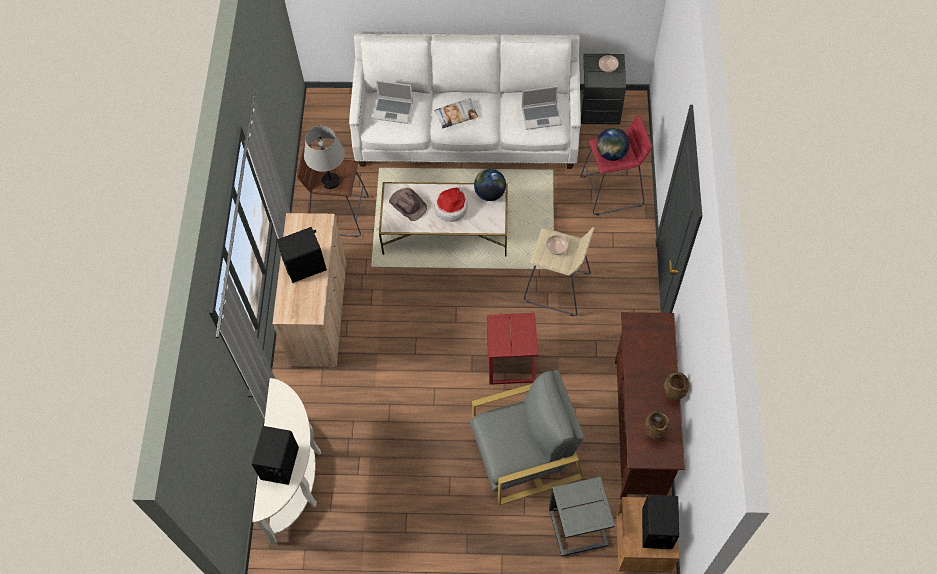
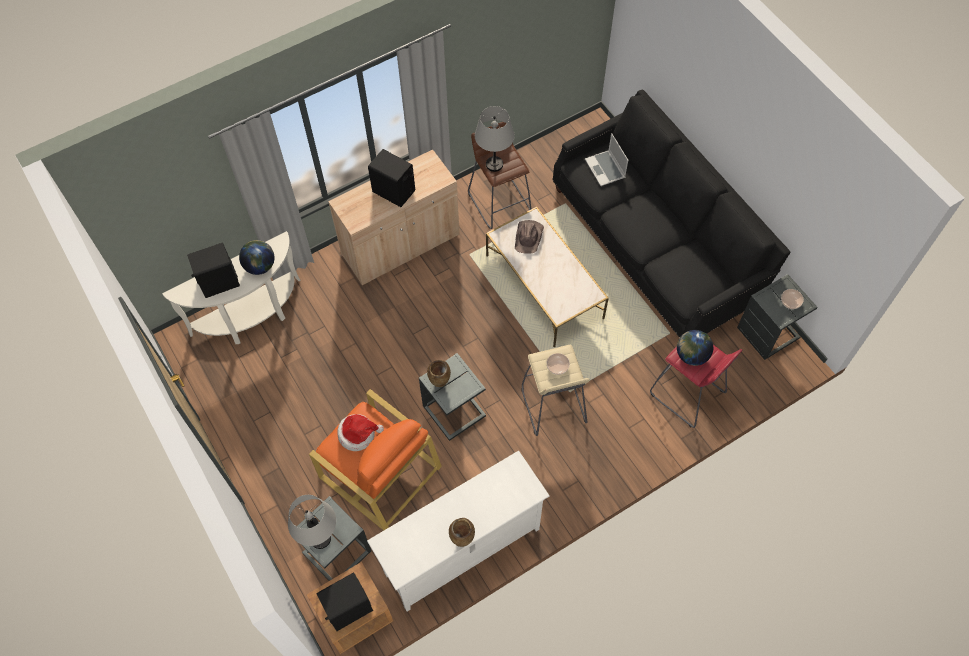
camera: 55 degrees right, 0 degrees up
white sofa [349,33,581,169] -> black sofa [552,90,790,338]
pillow [434,98,478,129] -> none
hat [434,187,467,222] -> hat moved to [337,414,384,451]
grey armchair [470,370,585,505] -> orange armchair [309,389,442,531]
globe [474,169,506,201] -> globe moved to [239,240,275,275]
red side table [487,313,538,385] -> grey side table [419,353,486,441]
laptop [522,86,562,130] -> none
brown tv stand [615,312,685,499] -> white tv stand [367,451,550,612]
brown vase [645,411,671,439] -> brown vase moved to [427,360,451,387]
none -> grey table lamp [288,495,336,549]

